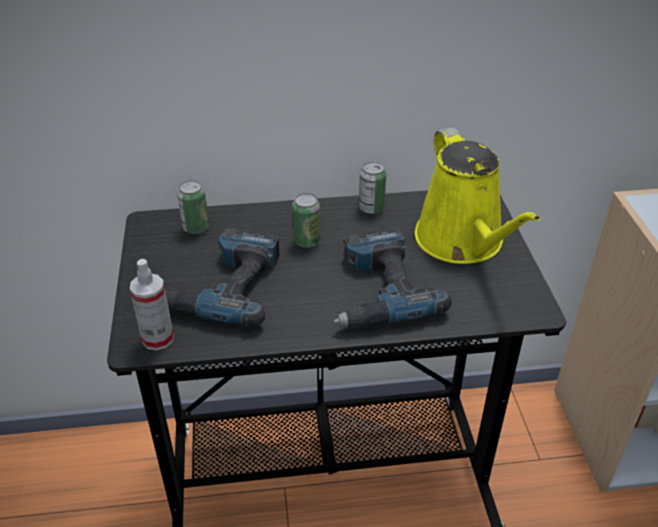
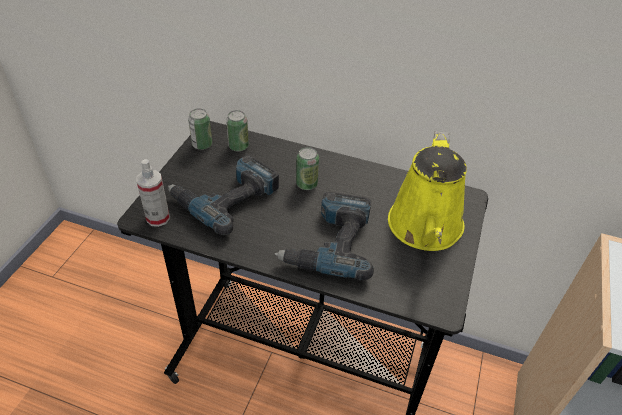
camera: 25 degrees right, 5 degrees up
can [359,162,386,214] -> can moved to [188,108,212,150]

